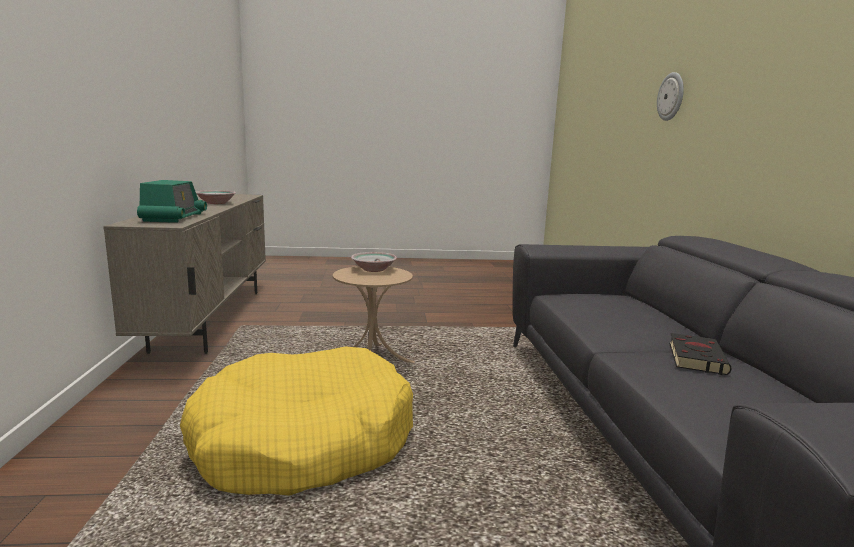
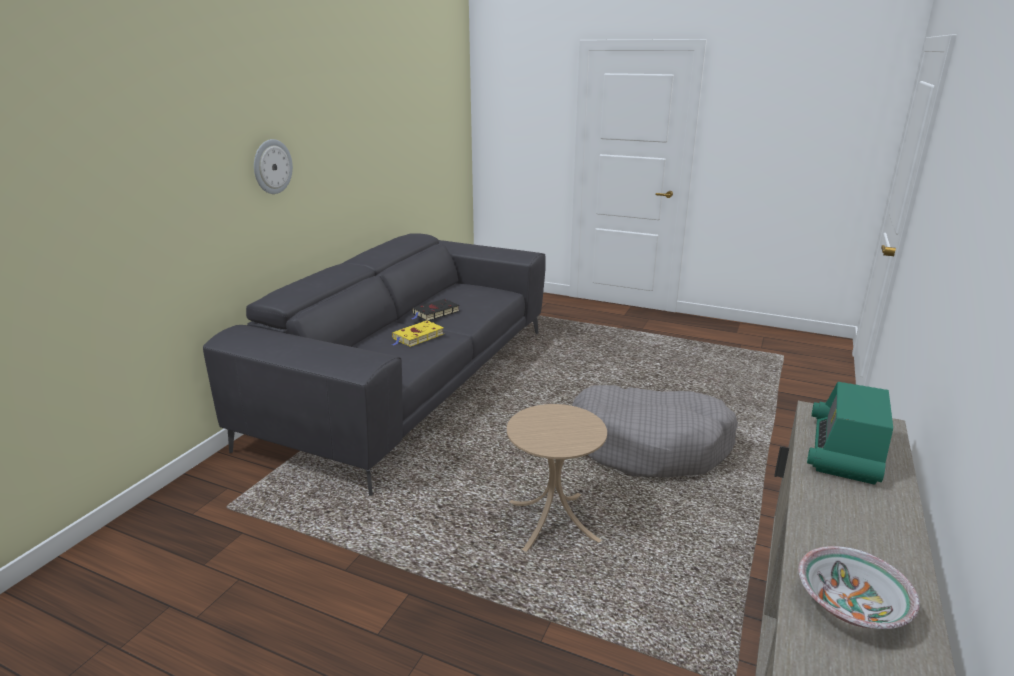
camera: 150 degrees left, 10 degrees up
yellow dog bed [180,346,413,495] -> grey dog bed [572,385,738,477]
bowl [351,252,397,272] -> none
wall clock [657,72,684,121] -> wall clock moved to [254,139,293,194]
none -> yellow book [391,320,444,347]

